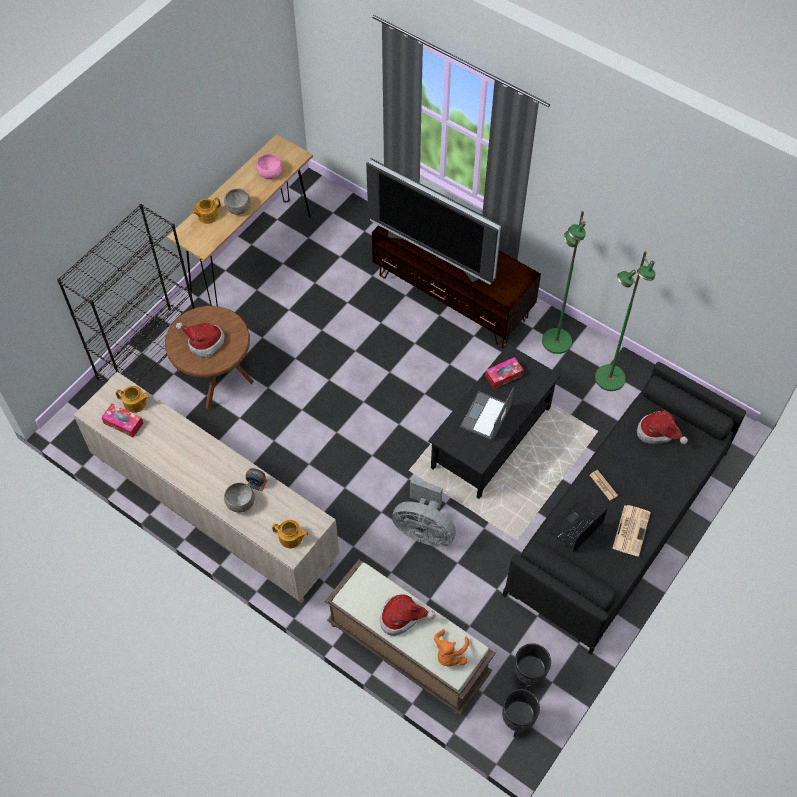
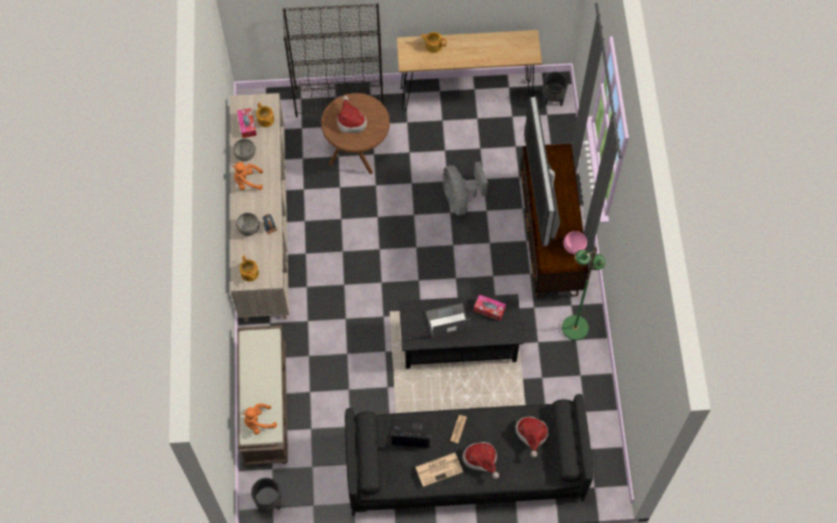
camera: 50 degrees right, 5 degrees up
grey bowl [224,188,250,215] -> grey bowl moved to [233,138,256,161]
pink bowl [256,154,282,179] -> pink bowl moved to [563,231,587,254]
hat [380,594,436,636] -> hat moved to [462,442,499,479]
grey fan [392,477,456,547] -> grey fan moved to [443,161,488,215]
black planter [514,643,551,691] -> black planter moved to [543,72,568,107]
green floor lamp [595,251,656,391] -> none
none -> orange plush toy [232,162,263,190]

